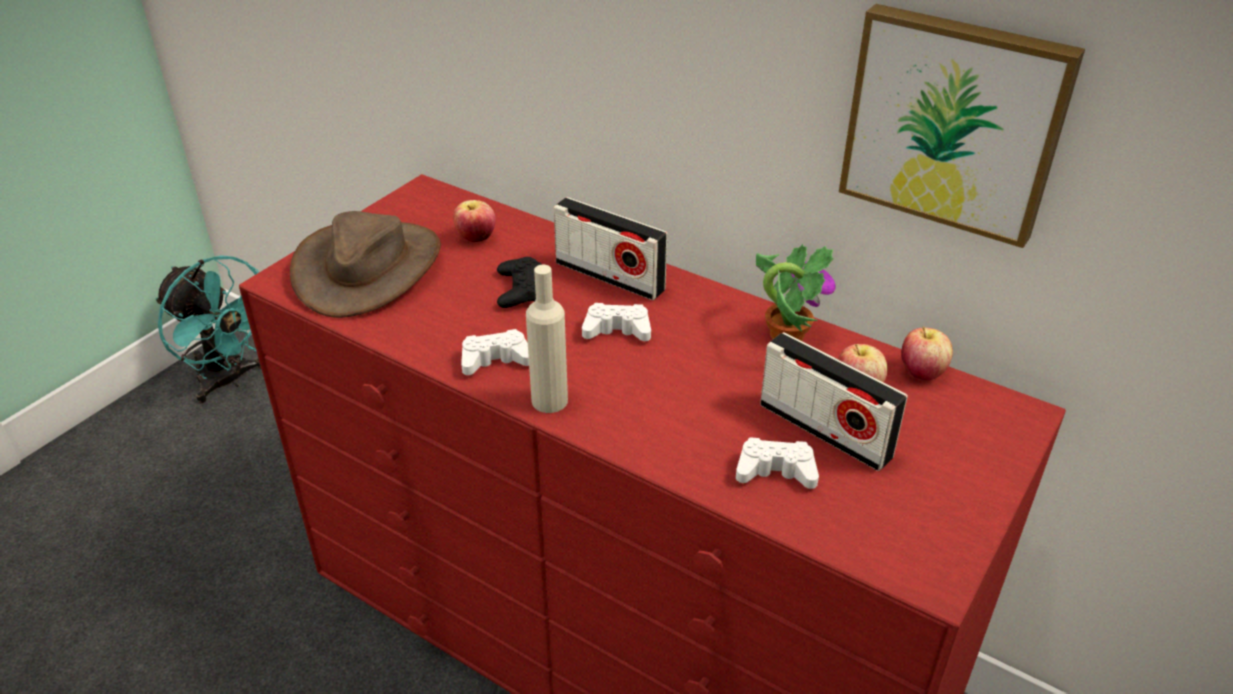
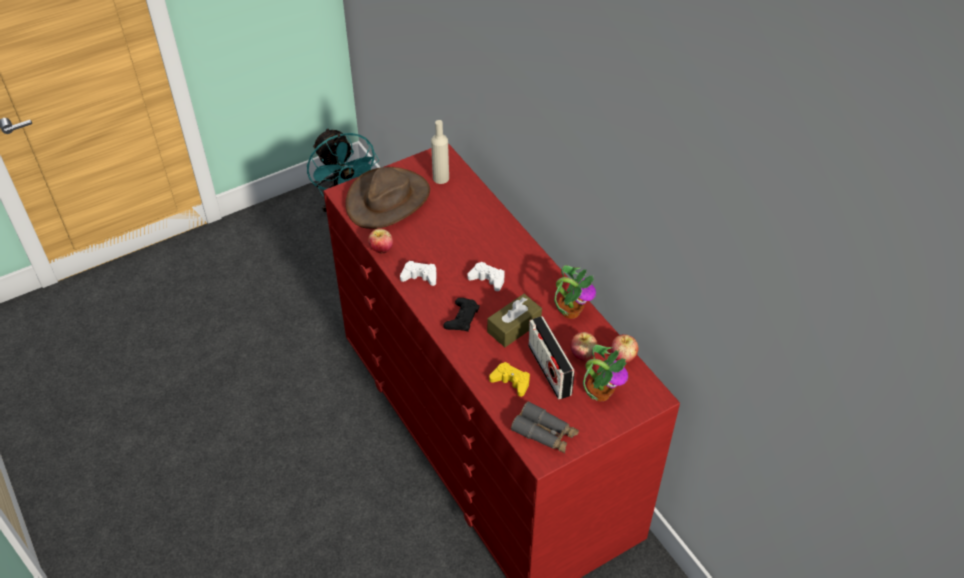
camera: 25 degrees right, 10 degrees up
apple [453,200,496,242] -> apple moved to [368,229,393,253]
black game controller [497,257,542,308] -> black game controller moved to [443,298,480,332]
beige bottle [526,265,568,413] -> beige bottle moved to [431,120,449,184]
radio [554,197,667,300] -> none
white game controller [736,437,819,489] -> yellow game controller [489,362,530,397]
picture [839,4,1085,248] -> none
none -> brown tissue box [487,294,542,347]
none -> grey binoculars [511,401,579,453]
none -> potted plant [583,344,628,402]

